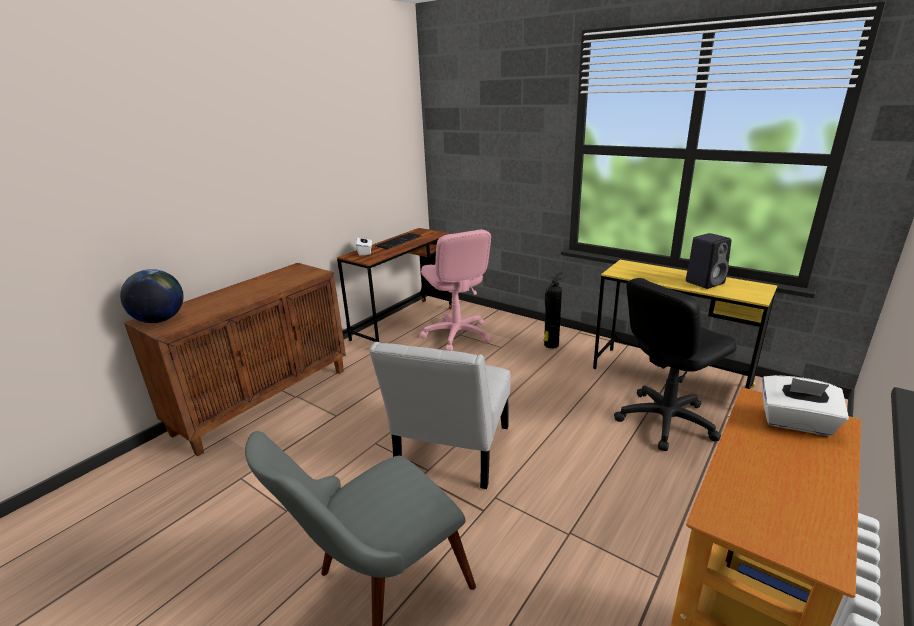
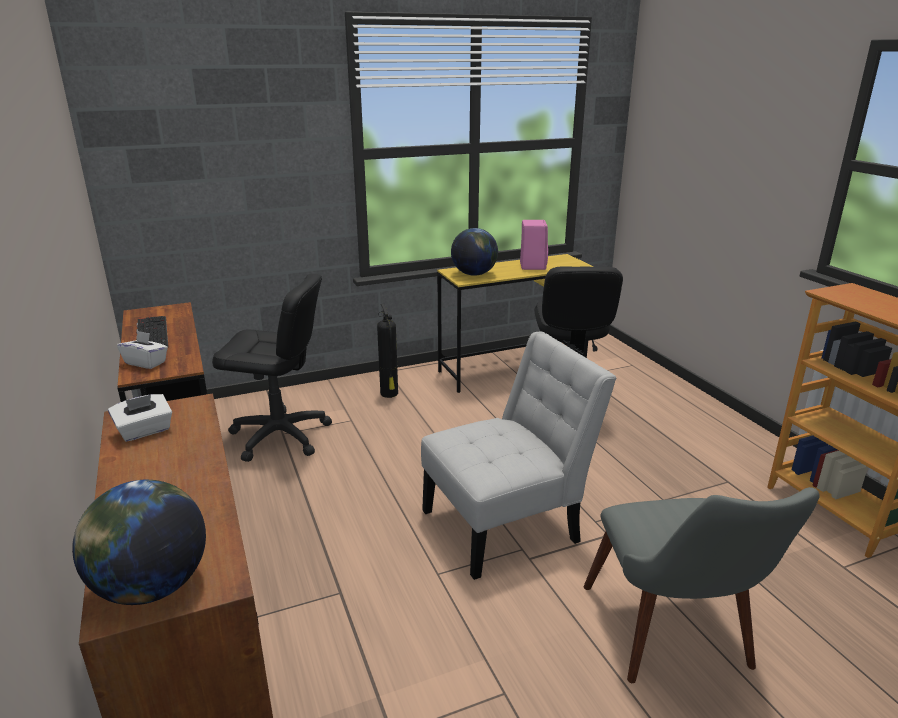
camera: 60 degrees left, 0 degrees up
white chair [369,342,510,489] -> white chair turned 75 degrees counterclockwise [421,332,617,580]
pink office chair [420,230,491,351] -> black office chair [212,274,332,462]
black speaker [686,233,731,289] -> pink speaker [520,220,548,270]
white tissue box [762,375,849,436] -> white tissue box moved to [108,394,172,442]
none -> globe [451,228,498,276]

